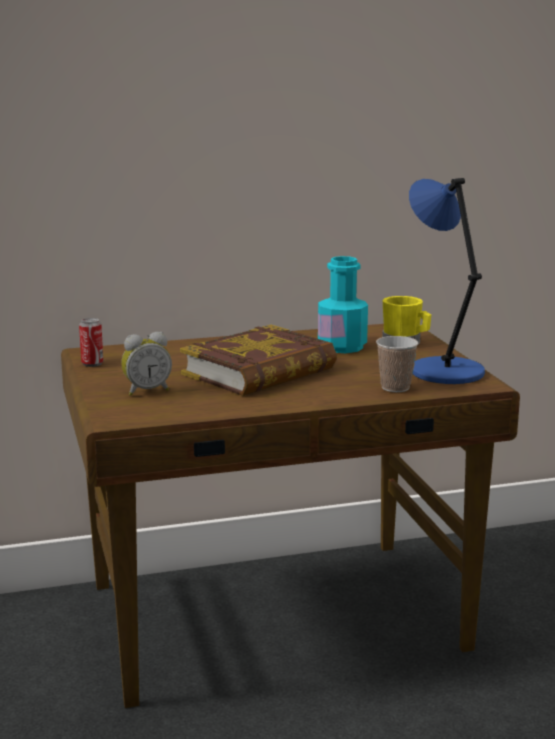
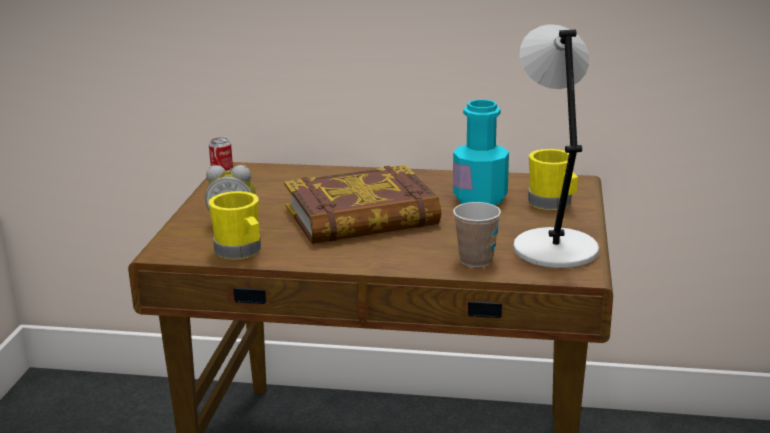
camera: 25 degrees right, 5 degrees up
blue table lamp [409,178,485,384] -> grey table lamp [513,24,599,268]
none -> yellow mug [209,191,261,259]

